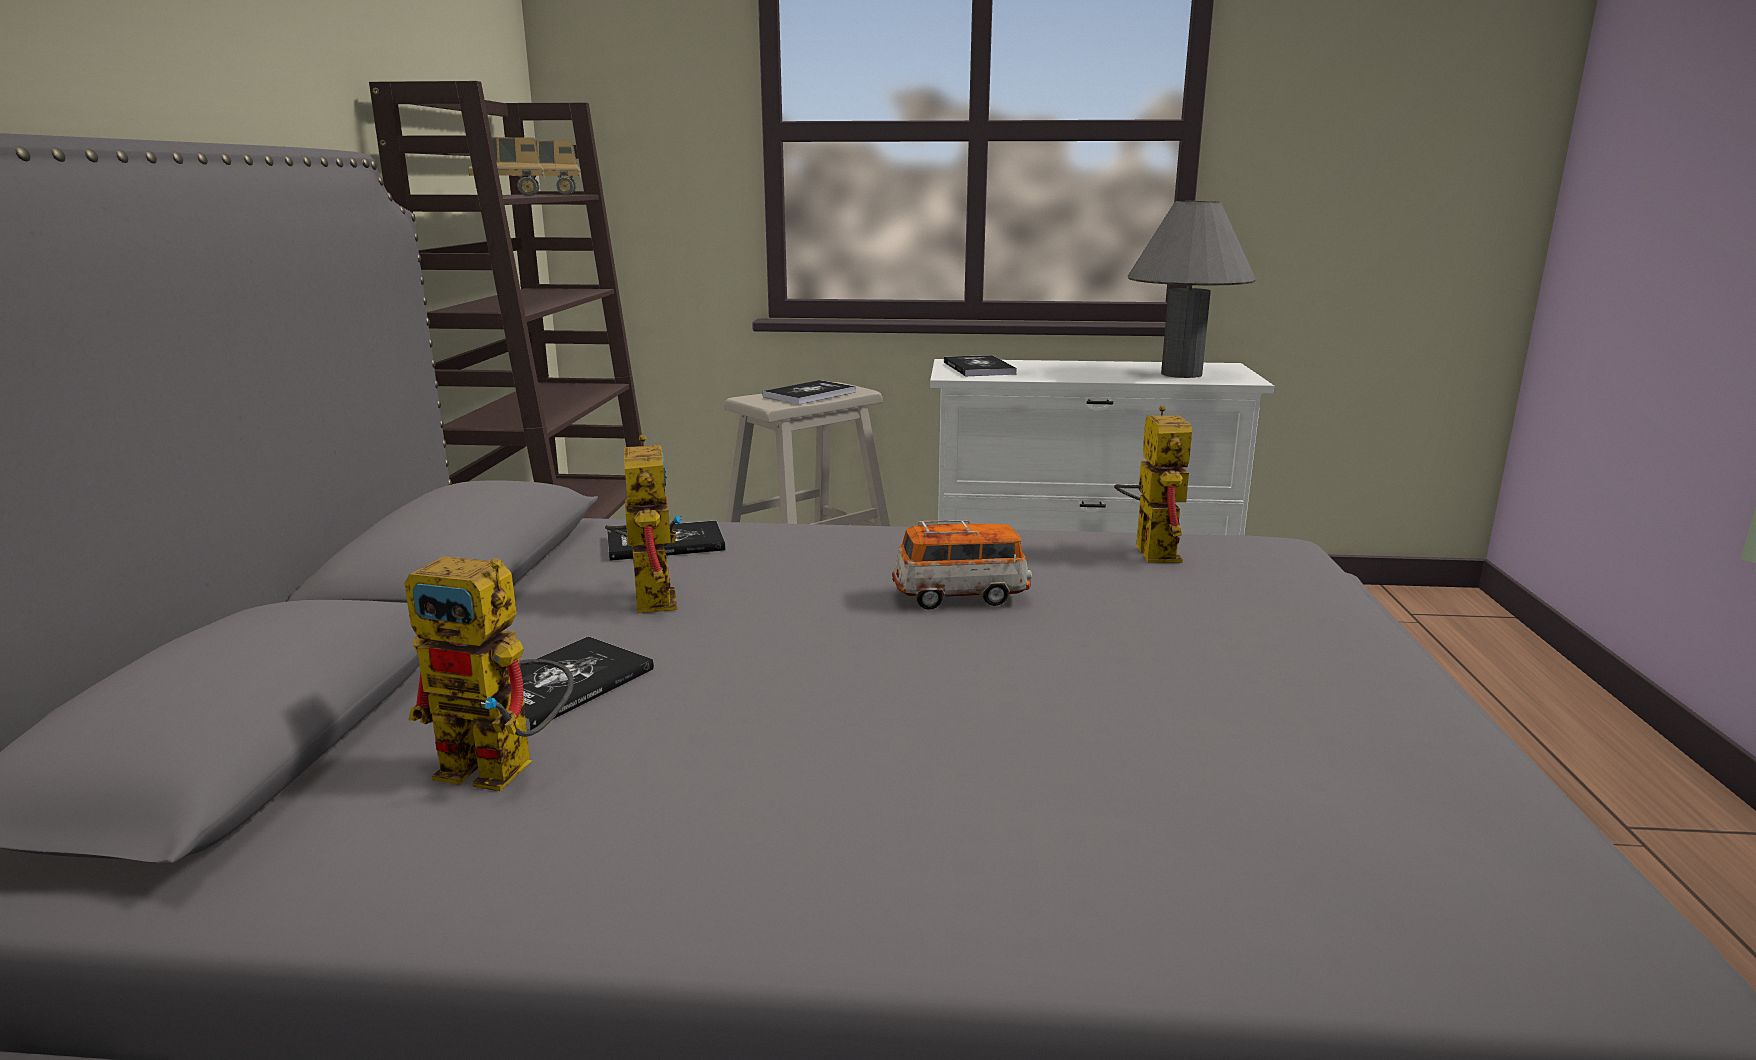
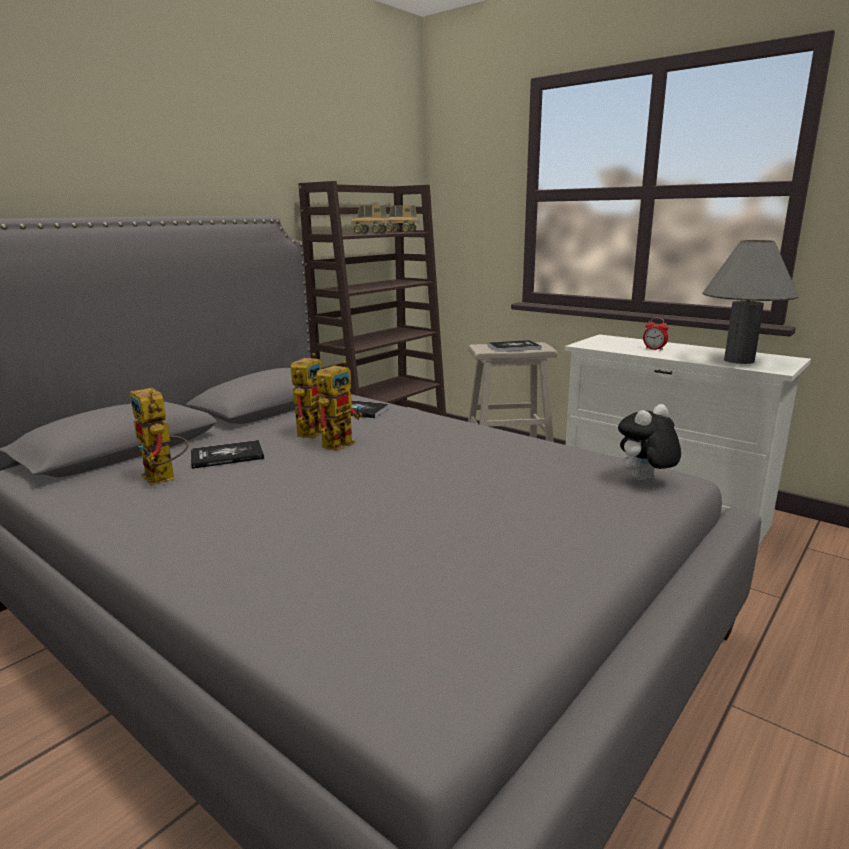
camera: 35 degrees right, 0 degrees up
toy car [892,520,1032,609] -> none
book [944,355,1017,376] -> none
toy robot [1114,405,1192,563] -> toy robot moved to [316,361,362,451]
none -> plush toy [618,404,681,480]
none -> alarm clock [643,318,668,351]

